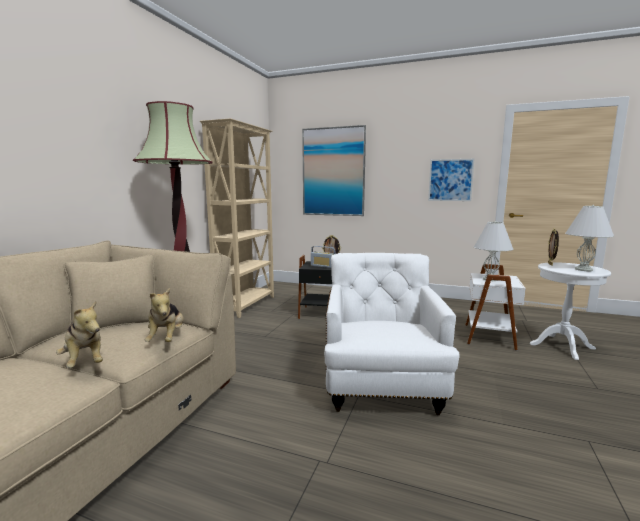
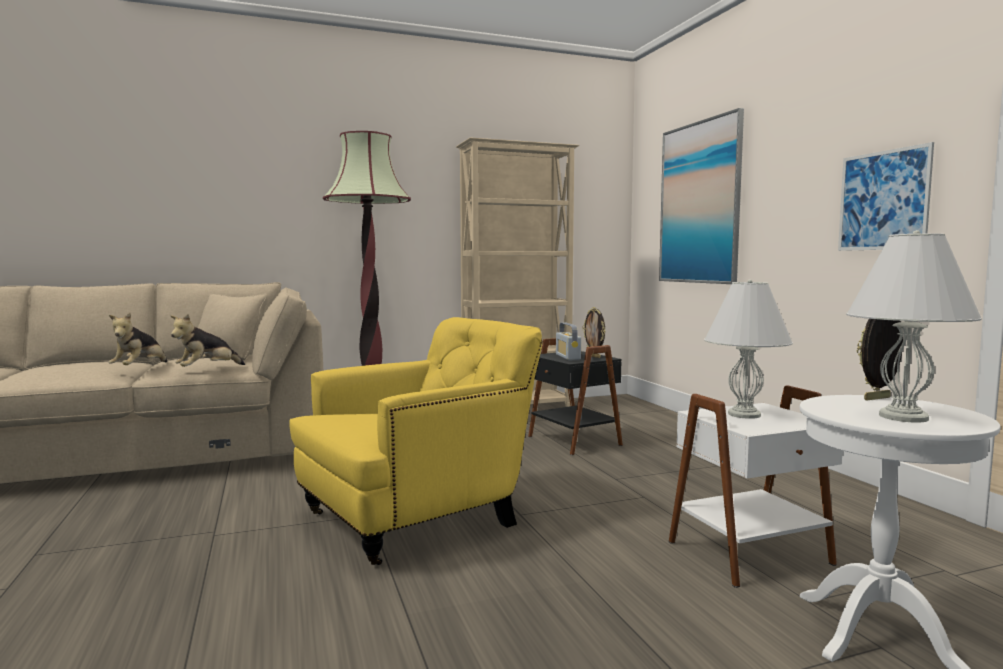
camera: 50 degrees right, 5 degrees down
white armchair [324,253,459,415] -> yellow armchair [289,317,543,565]

